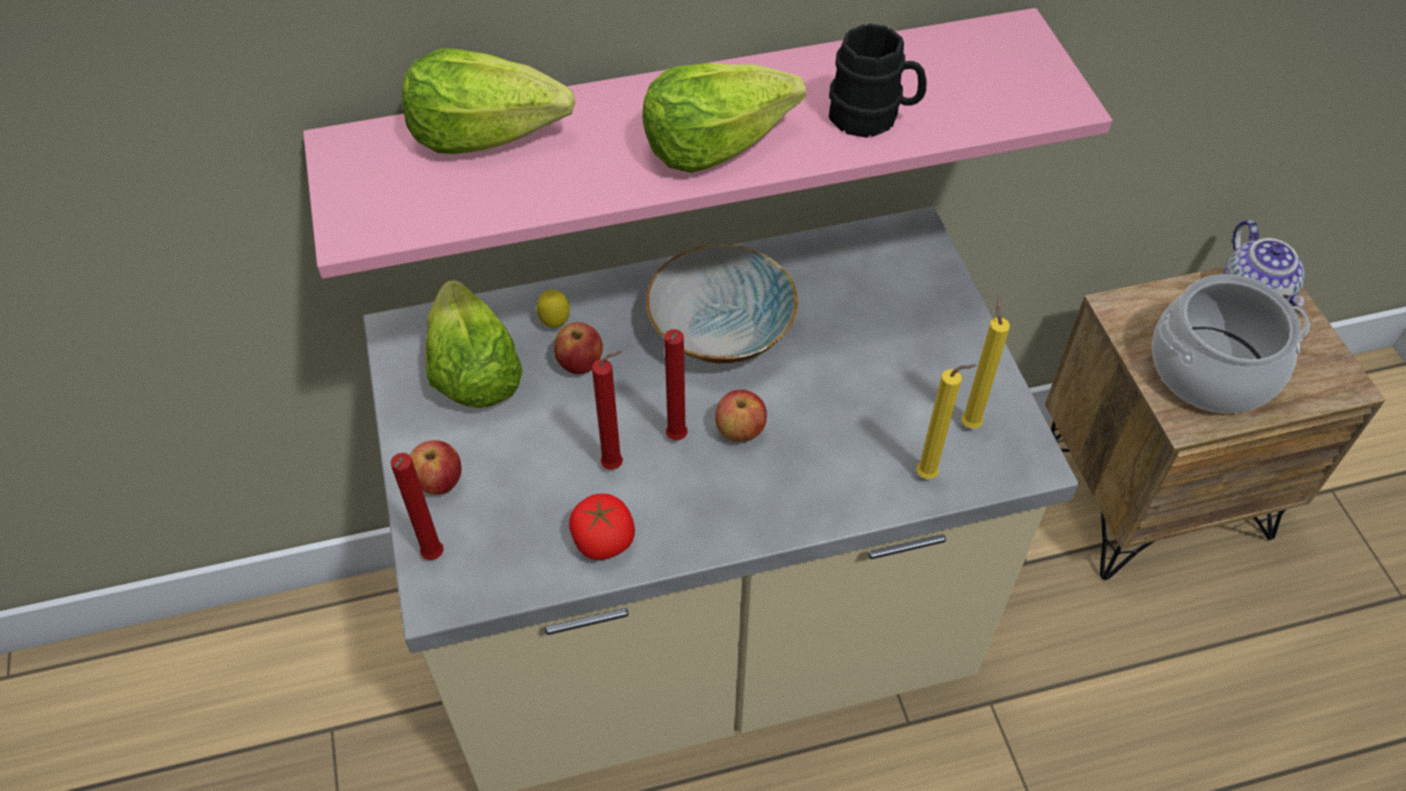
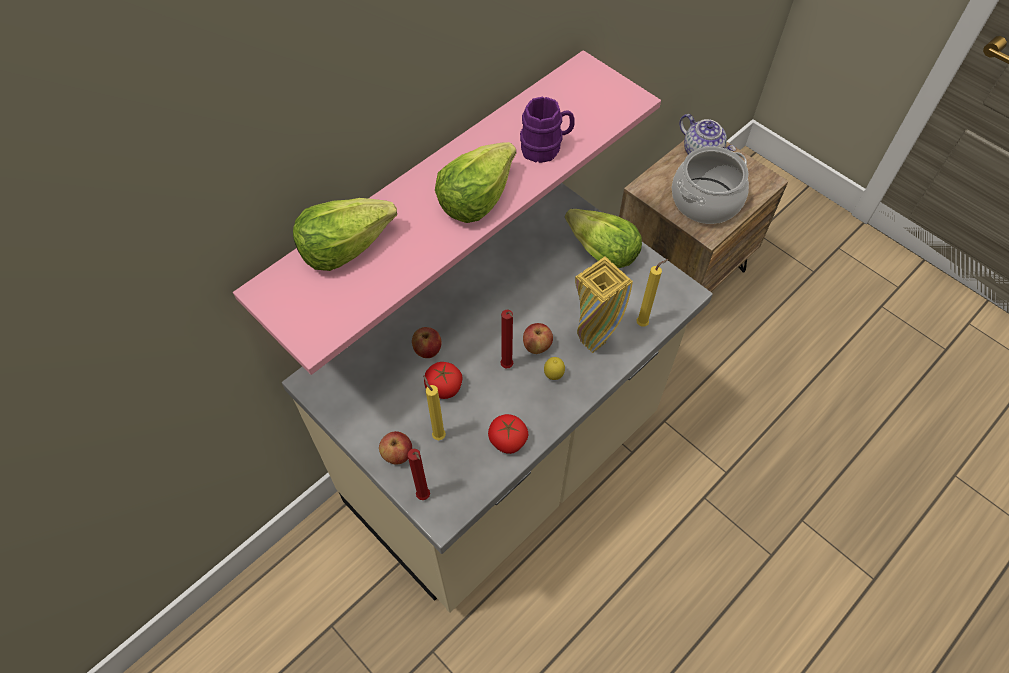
camera: 30 degrees left, 5 degrees up
lettuce [425,280,523,408] -> lettuce moved to [565,209,642,268]
lemon [537,290,570,328] -> lemon moved to [544,357,565,380]
red candle [592,351,623,470] -> none
bowl [646,244,798,363] -> none
black mug [829,24,927,138] -> purple mug [520,96,575,163]
yellow candle [961,296,1010,429] -> yellow candle moved to [423,375,446,440]
none -> tomato [424,362,462,399]
none -> yellow vase [575,256,633,353]

